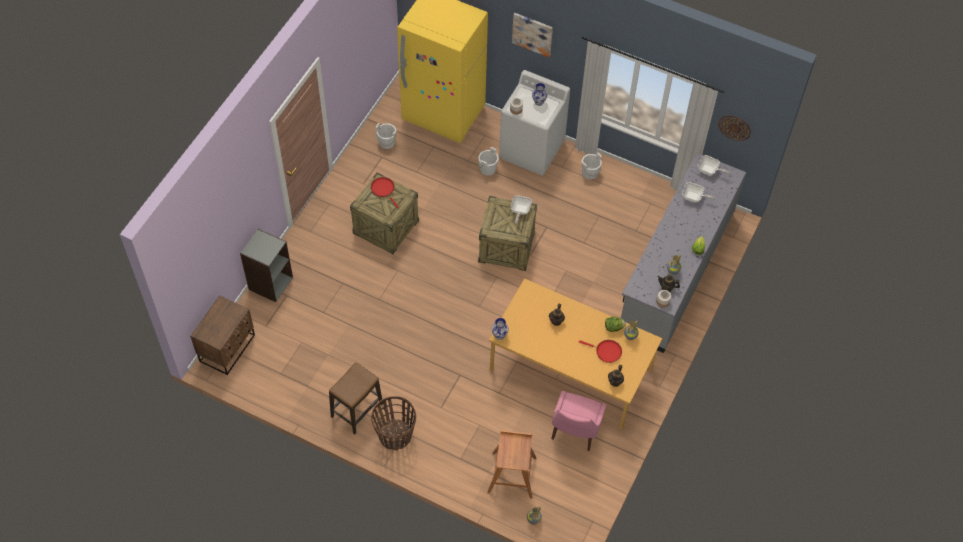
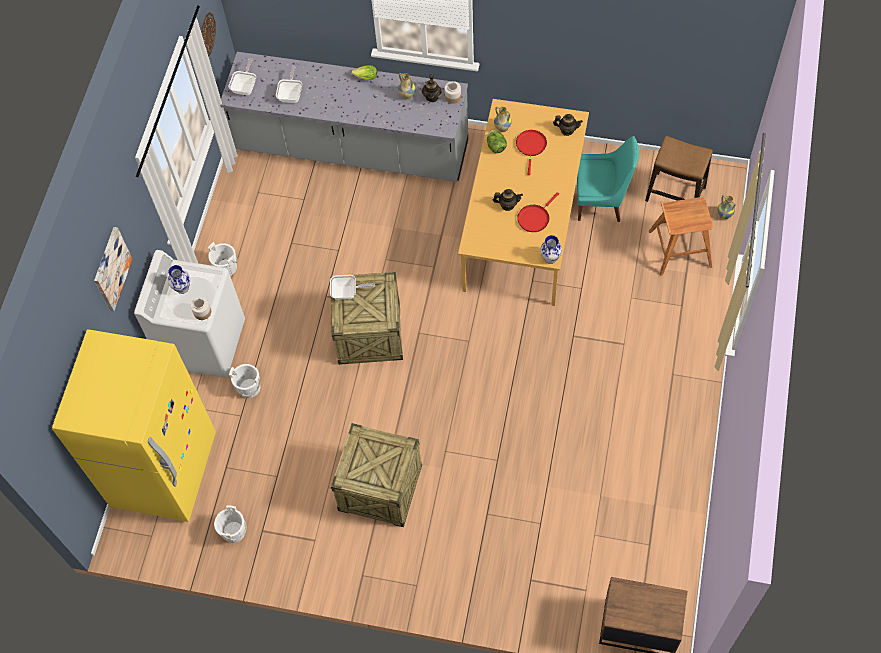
camera: 100 degrees left, 5 degrees up
grey bookcase [240,229,293,302] -> none
stool [329,362,383,435] -> stool moved to [645,136,713,202]
red frying pan [371,177,399,208] -> red frying pan moved to [517,192,559,232]
basket [371,396,416,451] -> none
pink chair [551,391,606,451] -> turquoise chair [577,136,639,222]

